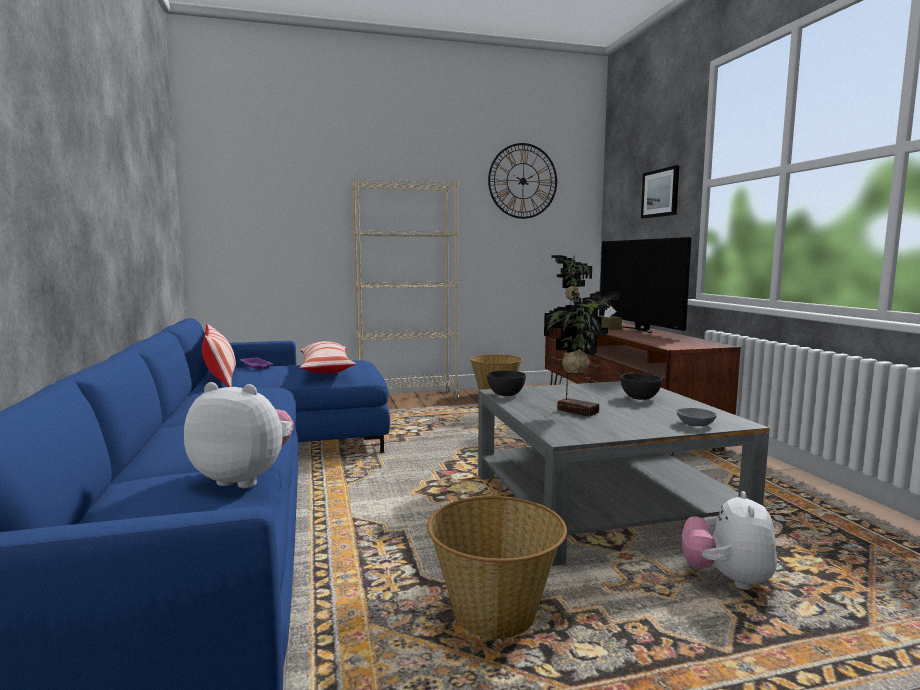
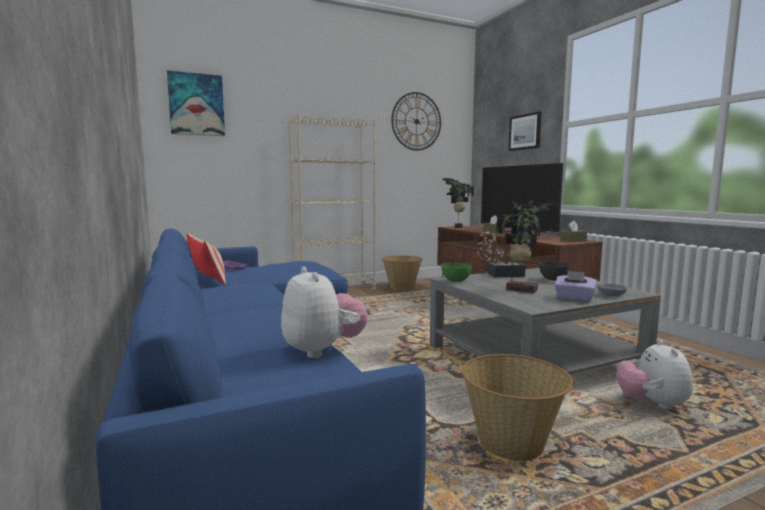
camera: 10 degrees left, 0 degrees up
plush toy [184,382,294,488] -> plush toy turned 60 degrees clockwise [281,267,368,358]
pillow [300,341,356,373] -> none
grey bowl [487,370,526,396] -> green bowl [441,263,472,282]
none -> picture [167,70,225,136]
none -> potted plant [477,231,532,277]
none -> purple tissue box [555,270,597,302]
none -> brown tissue box [560,221,587,242]

